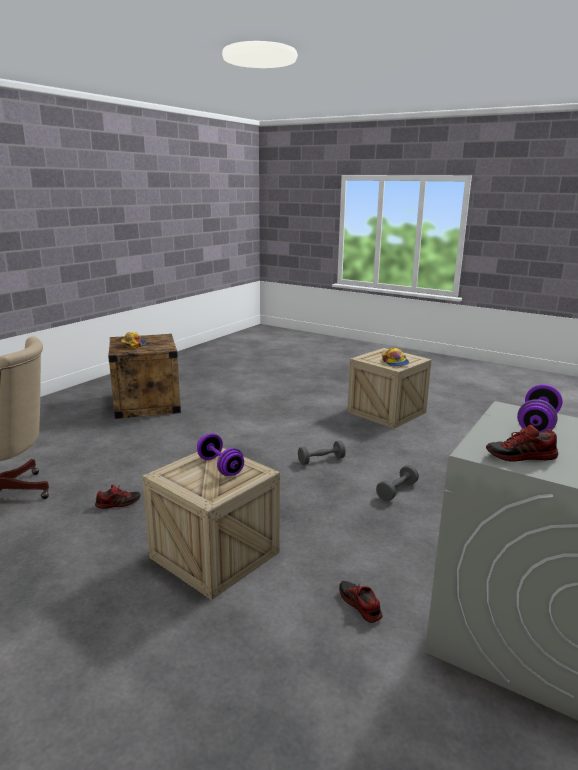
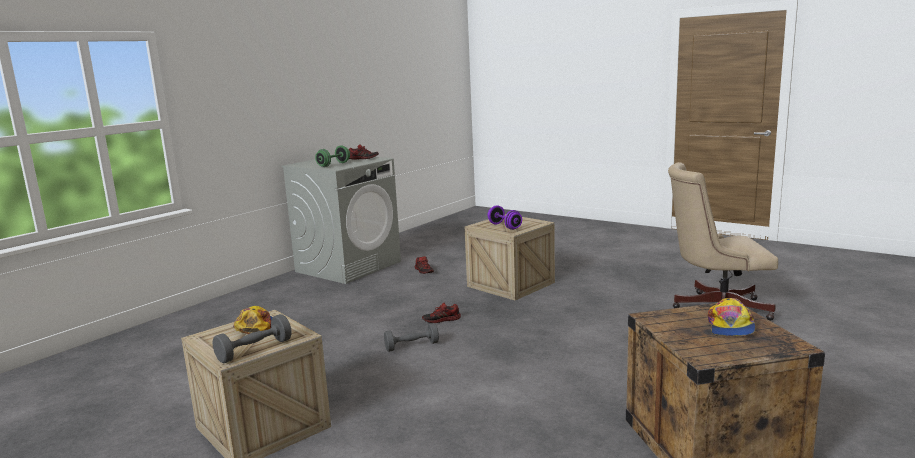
camera: 175 degrees left, 5 degrees down
shoe [95,485,141,509] -> shoe moved to [422,303,461,323]
grey dumbbell [376,465,419,501] -> grey dumbbell moved to [213,314,291,363]
purple dumbbell [517,384,563,433] -> green dumbbell [315,145,350,167]

